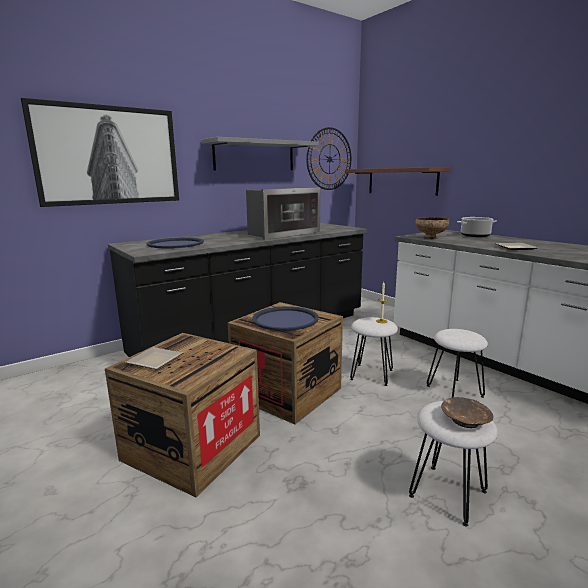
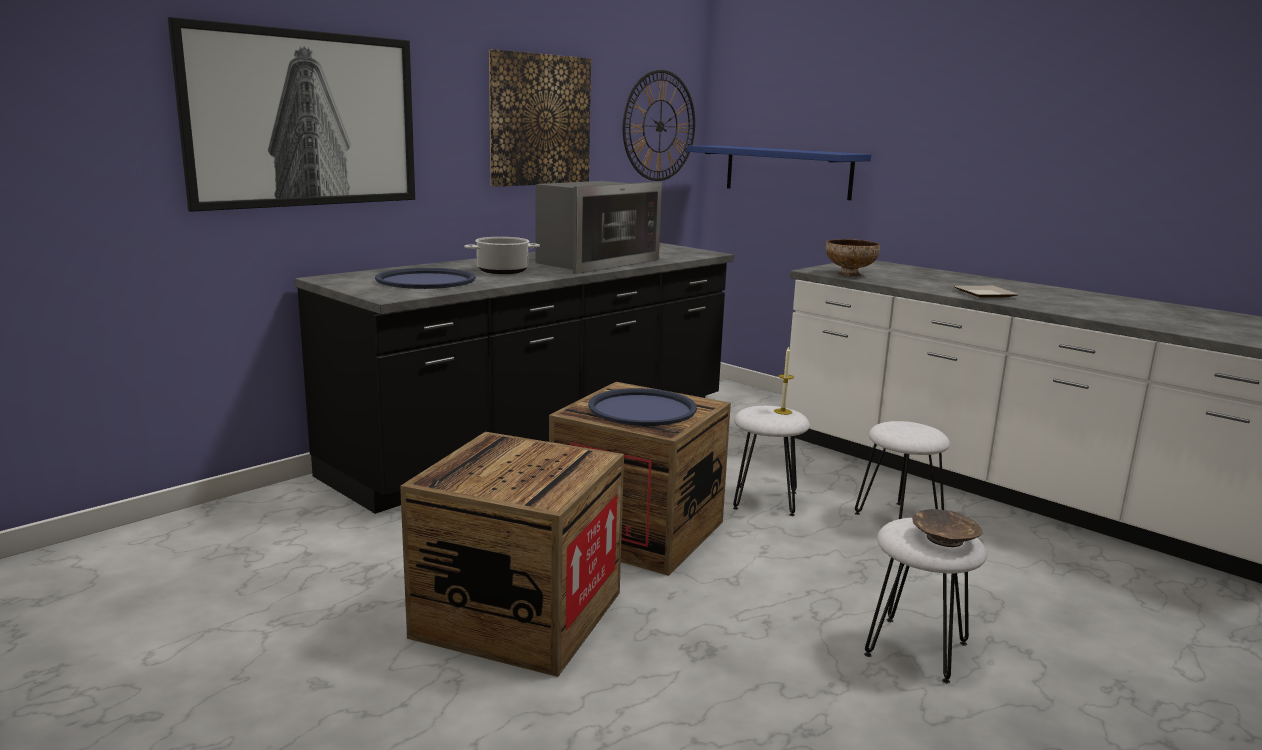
camera: 10 degrees left, 0 degrees up
plate [125,347,183,370] -> none
grey shelf [201,137,319,170] -> picture [489,49,591,187]
brown shelf [345,167,449,196] -> blue shelf [687,145,871,200]
cooking pot [457,217,497,237] -> cooking pot moved to [464,237,540,274]

